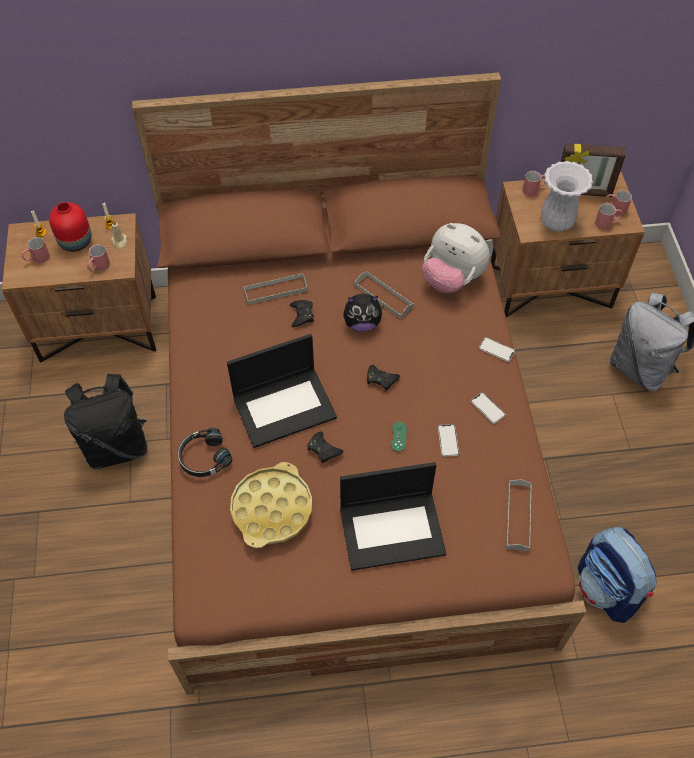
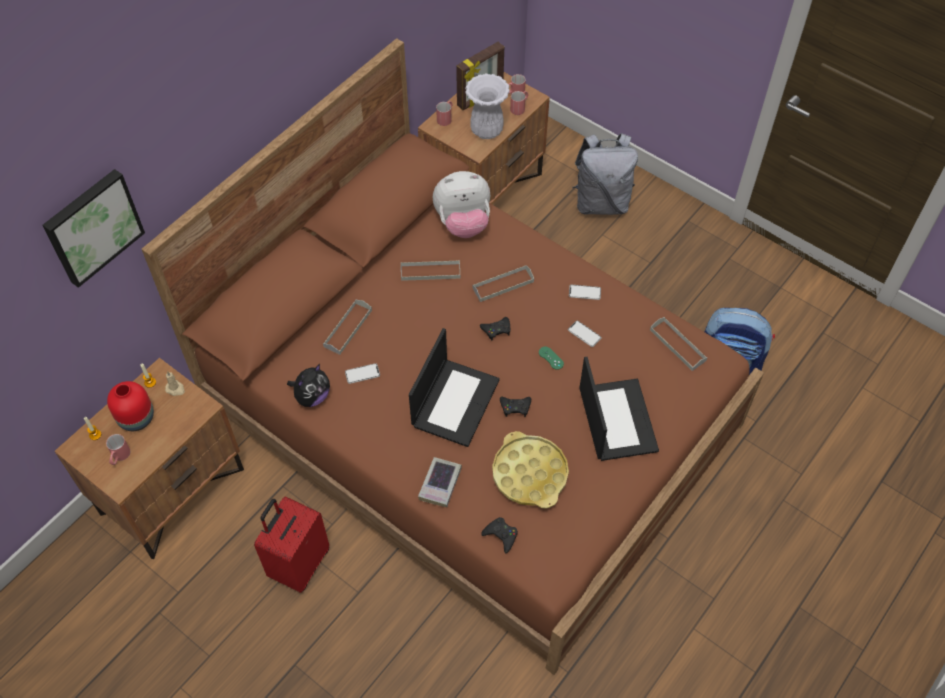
camera: 45 degrees left, 0 degrees up
black backpack [64,374,147,469] -> red suitcase [254,496,329,593]
red mug [87,244,110,272] -> none
black headphones [178,428,232,477] -> book [418,457,462,507]
black game controller [290,300,314,327] -> black game controller moved to [481,517,518,553]
laptop [340,462,446,571] -> laptop turned 45 degrees counterclockwise [579,357,659,461]
plush toy [343,294,384,332] -> plush toy moved to [287,364,330,407]
phone [479,337,515,362] -> phone moved to [345,363,380,384]
none -> picture [43,169,145,288]
none -> grey tray [472,265,534,302]

